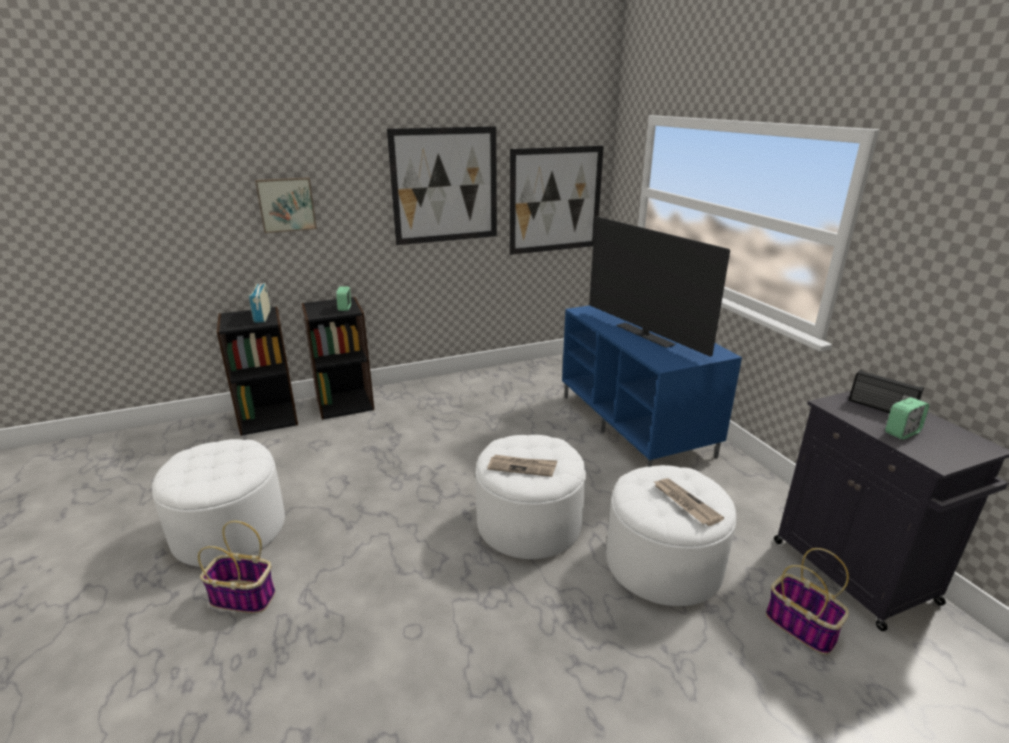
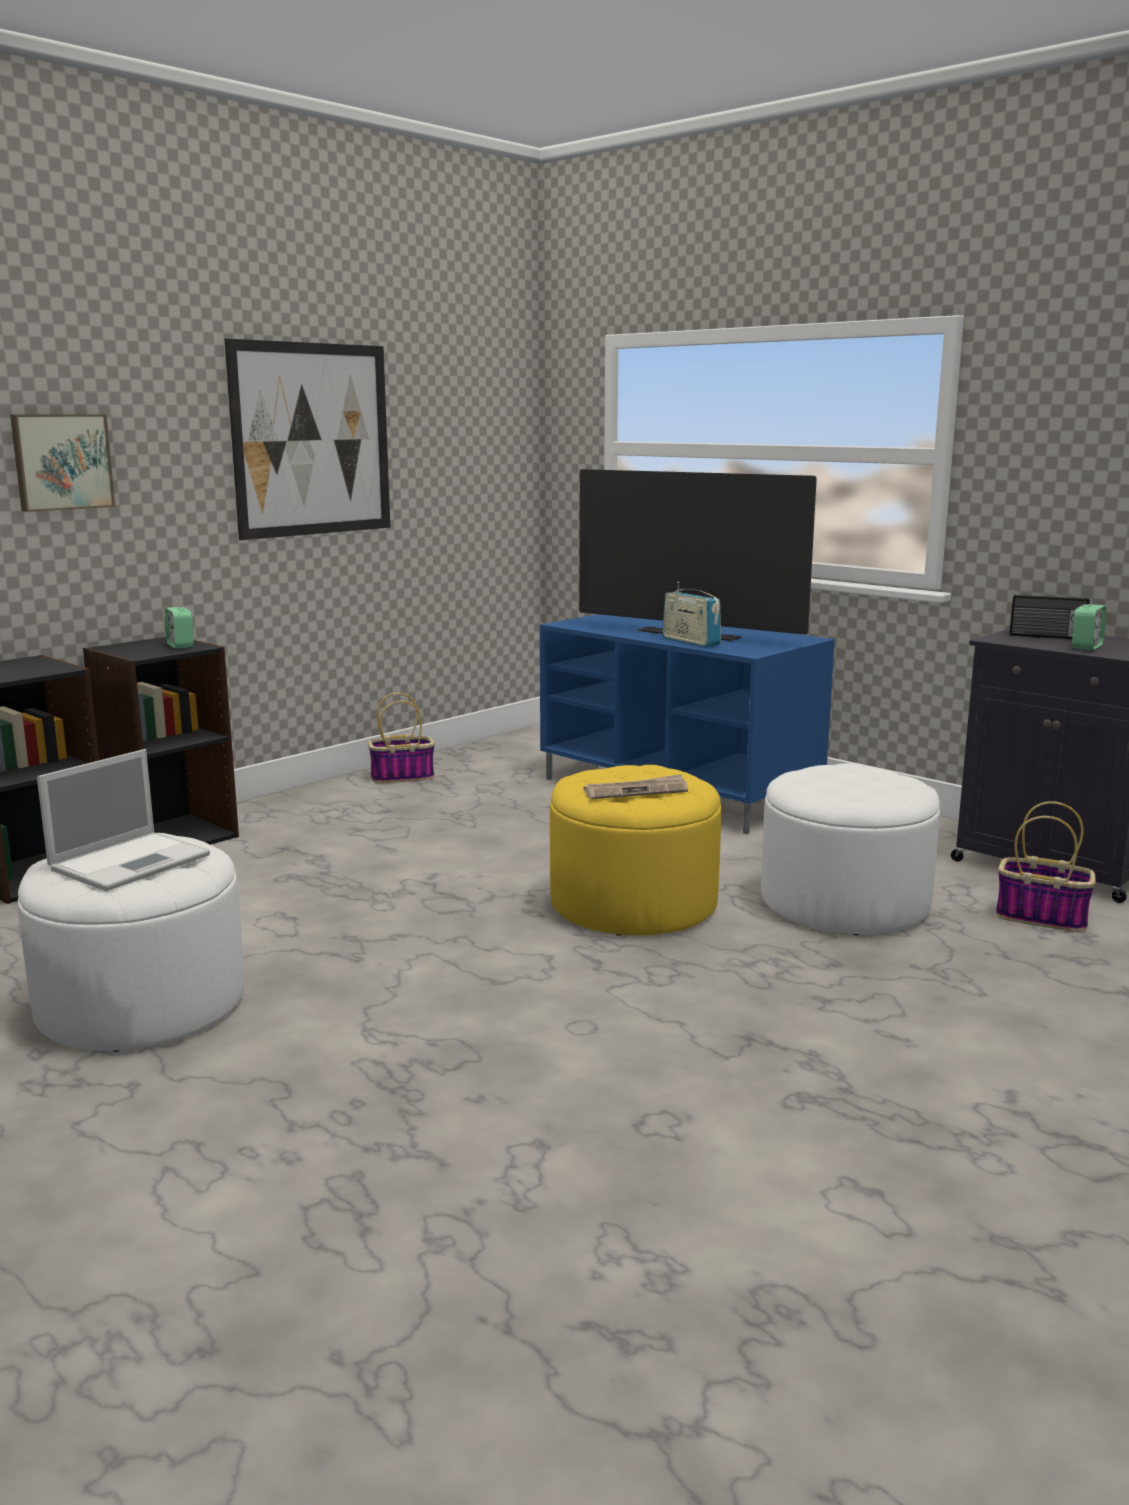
camera: 25 degrees left, 10 degrees down
basket [198,521,275,613] -> basket moved to [368,693,435,783]
radio [249,278,271,323] -> radio moved to [662,582,721,648]
white ottoman [475,435,586,559] -> yellow ottoman [550,765,721,936]
picture [510,146,604,255] -> none
newspaper [653,478,724,526] -> none
none -> laptop [37,749,210,891]

